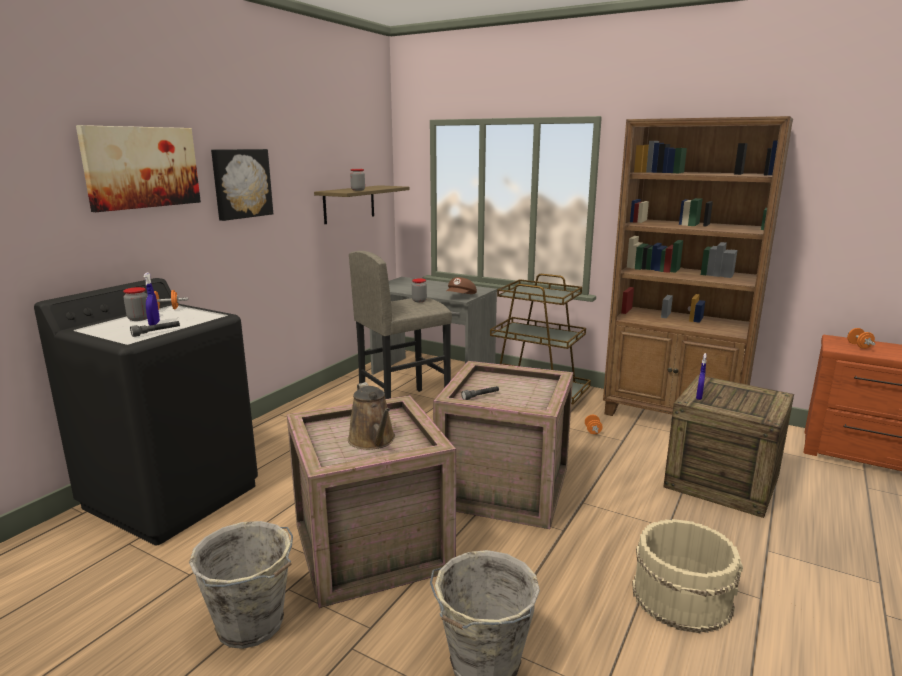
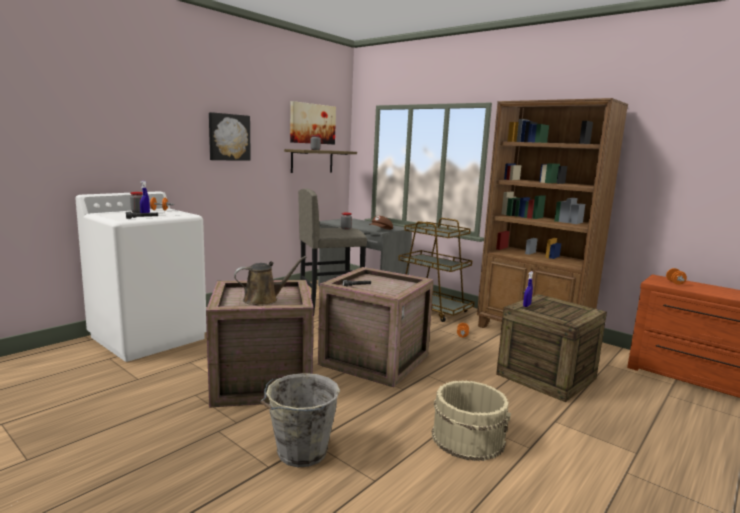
camera: 10 degrees right, 5 degrees down
black washing machine [34,278,258,546] -> white washing machine [75,191,207,362]
picture [76,125,201,212] -> picture moved to [290,101,336,144]
grey bucket [189,521,293,649] -> none
brown watering can [348,382,395,450] -> brown watering can turned 105 degrees counterclockwise [234,256,306,305]

